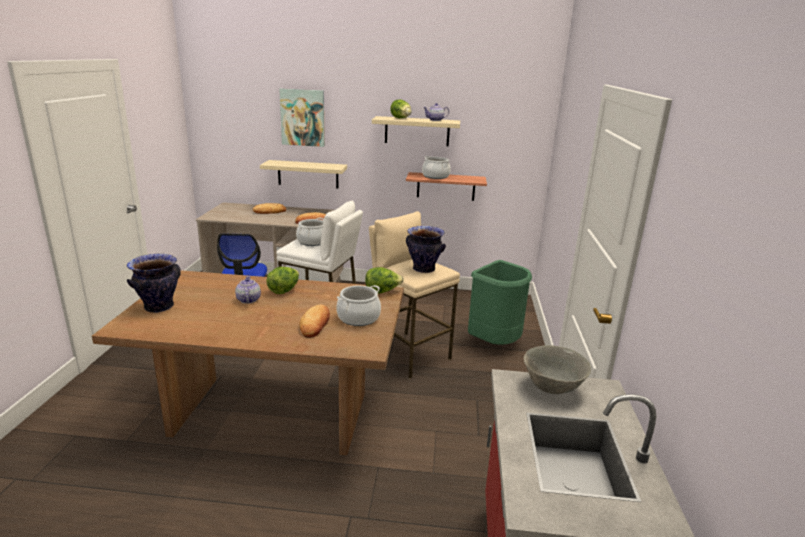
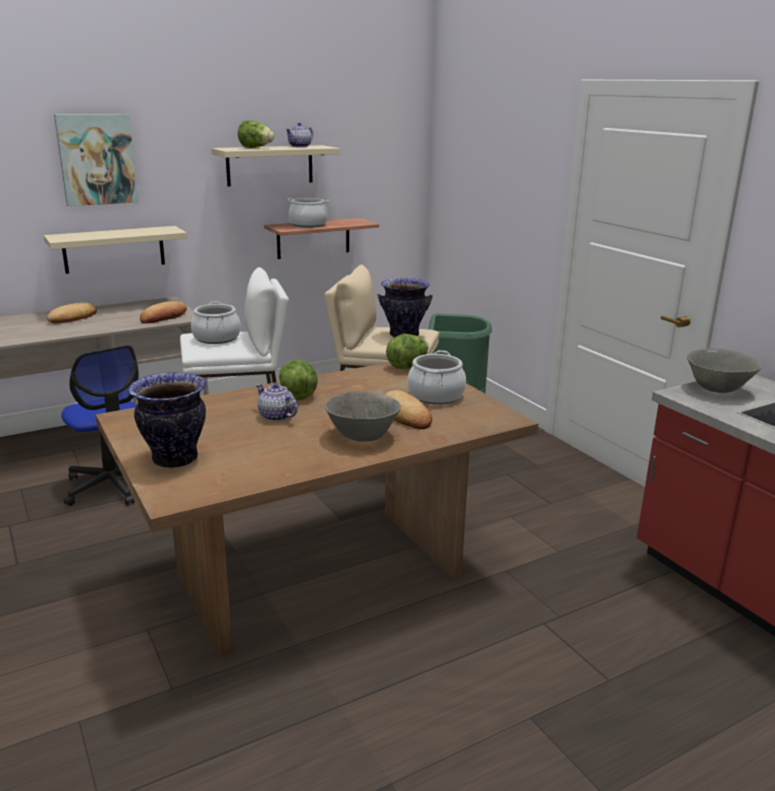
camera: 35 degrees left, 0 degrees up
none -> grey bowl [324,391,401,442]

